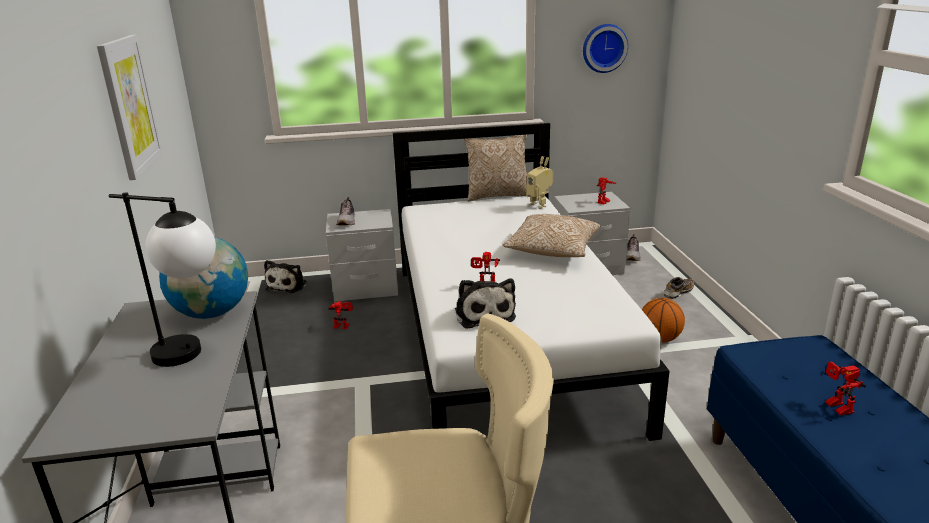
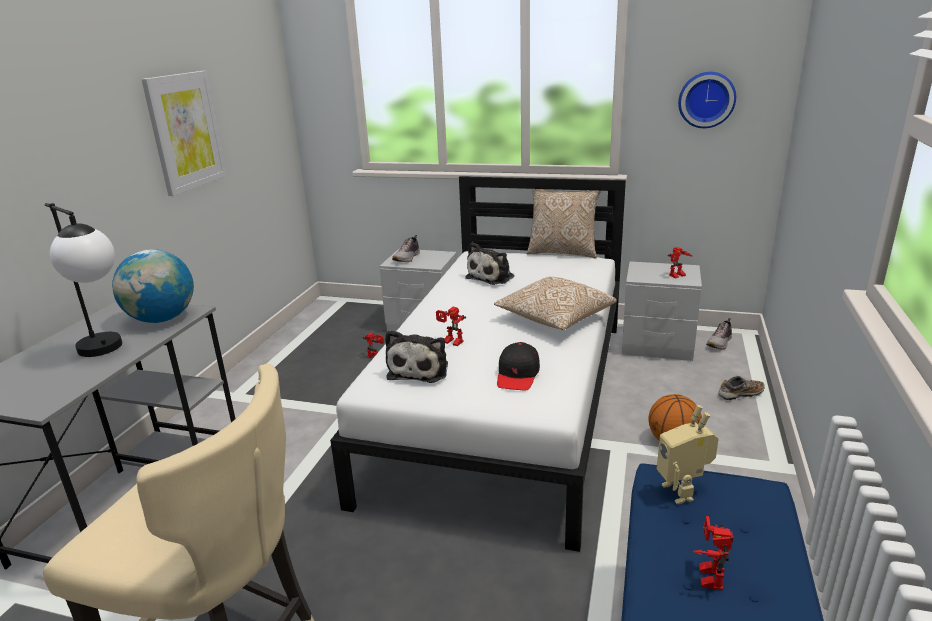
camera: 25 degrees right, 0 degrees up
plush toy [264,260,307,293] -> plush toy moved to [465,242,514,285]
toy robot [526,156,553,209] -> toy robot moved to [657,405,718,504]
none -> black cap [497,342,540,391]

